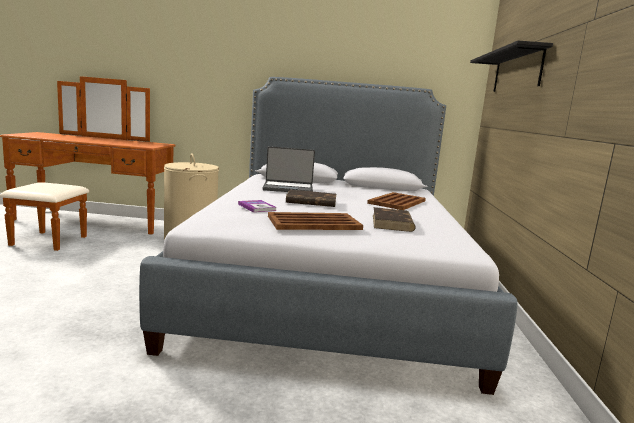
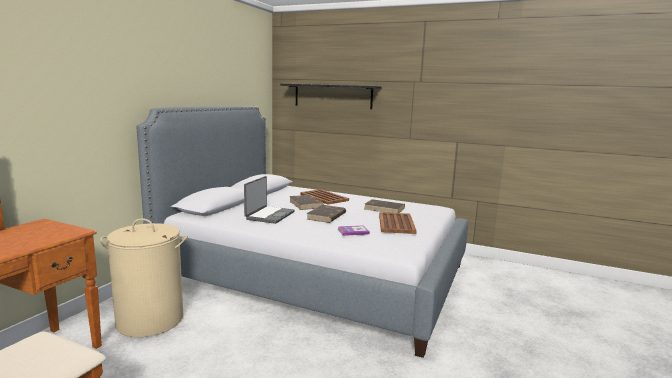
camera: 70 degrees left, 0 degrees up
none -> brown book [290,195,324,210]

